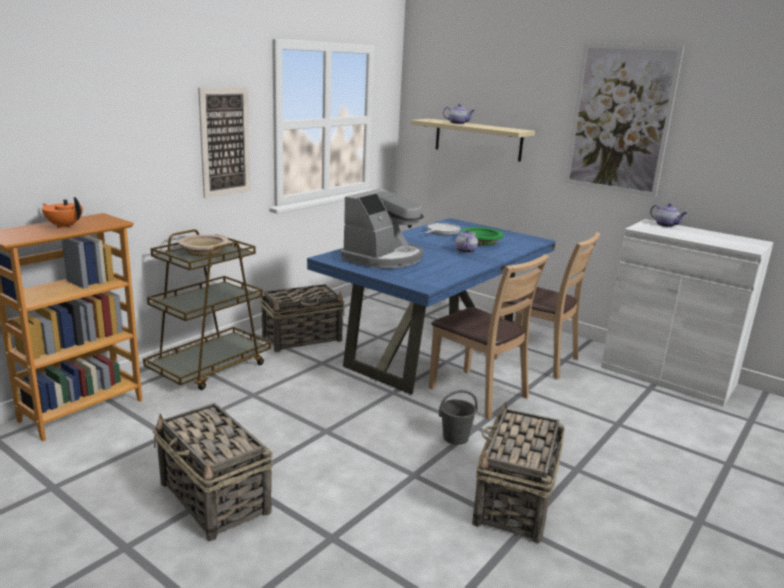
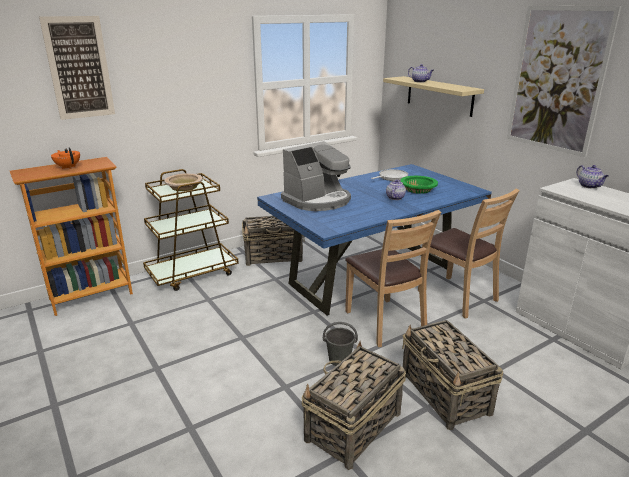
camera: 20 degrees right, 5 degrees up
basket [152,403,273,541] -> basket moved to [402,320,503,430]
picture [198,87,251,198] -> picture moved to [39,16,115,120]

